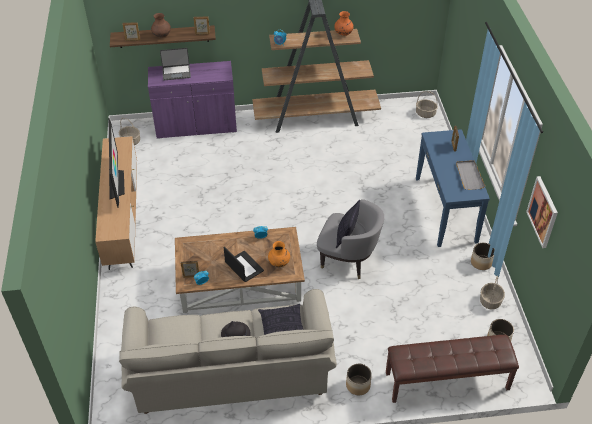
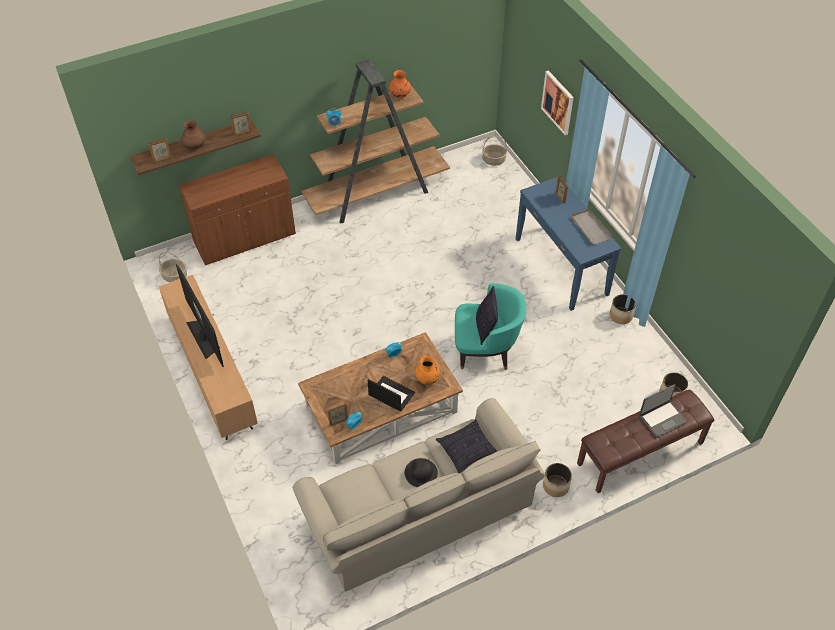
camera: 20 degrees left, 5 degrees up
purple cabinet [148,61,237,139] -> brown cabinet [179,154,296,265]
laptop [160,48,191,80] -> laptop moved to [639,384,687,438]
grey armchair [317,199,384,279] -> turquoise armchair [455,283,526,370]
basket [480,276,505,309] -> none
picture [526,176,558,248] -> picture moved to [541,70,574,135]

